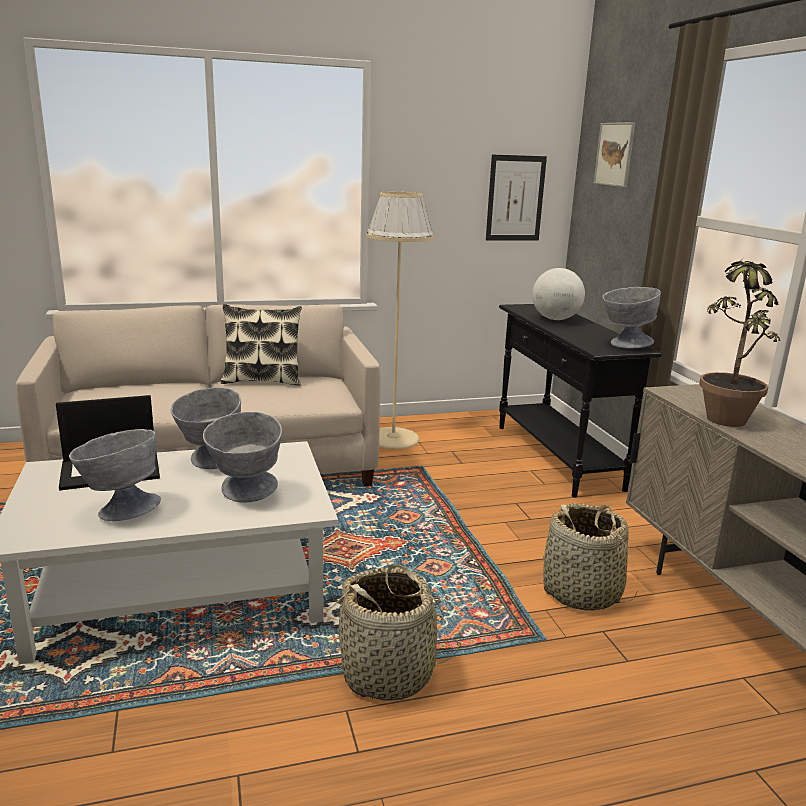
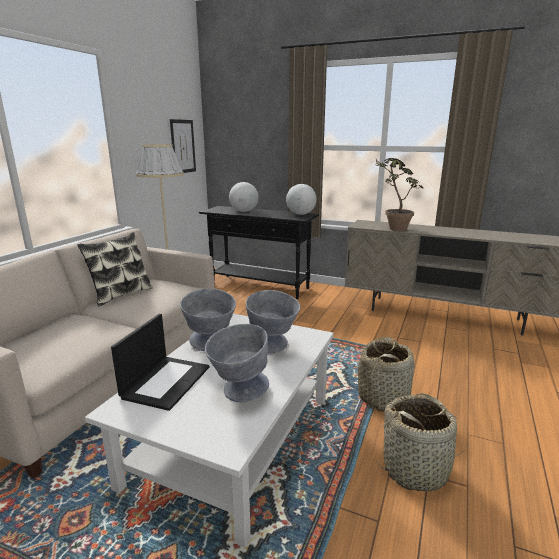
camera: 50 degrees left, 0 degrees up
basket [543,503,638,611] -> basket moved to [376,393,470,492]
picture [594,122,636,187] -> none
grey bowl [602,287,661,349] -> globe [286,184,317,215]

